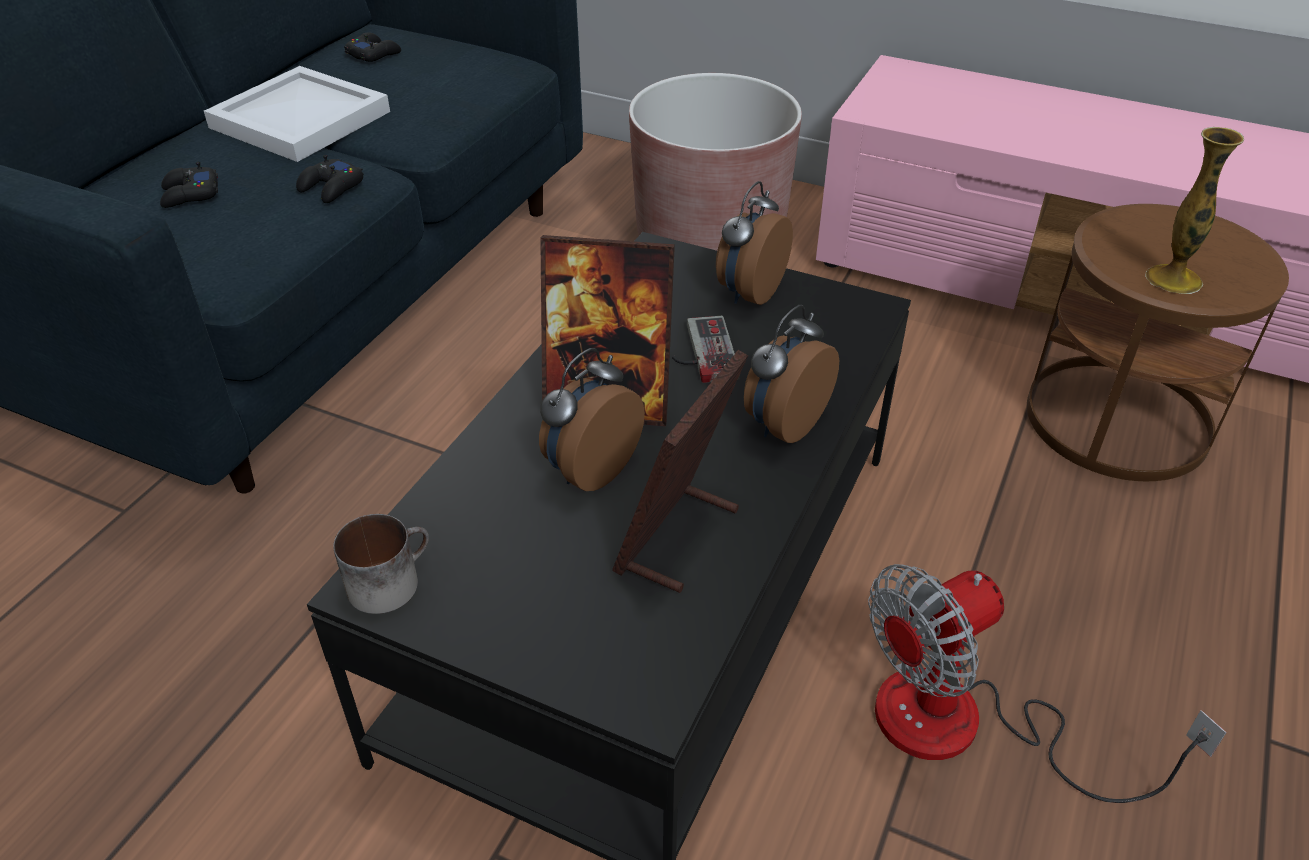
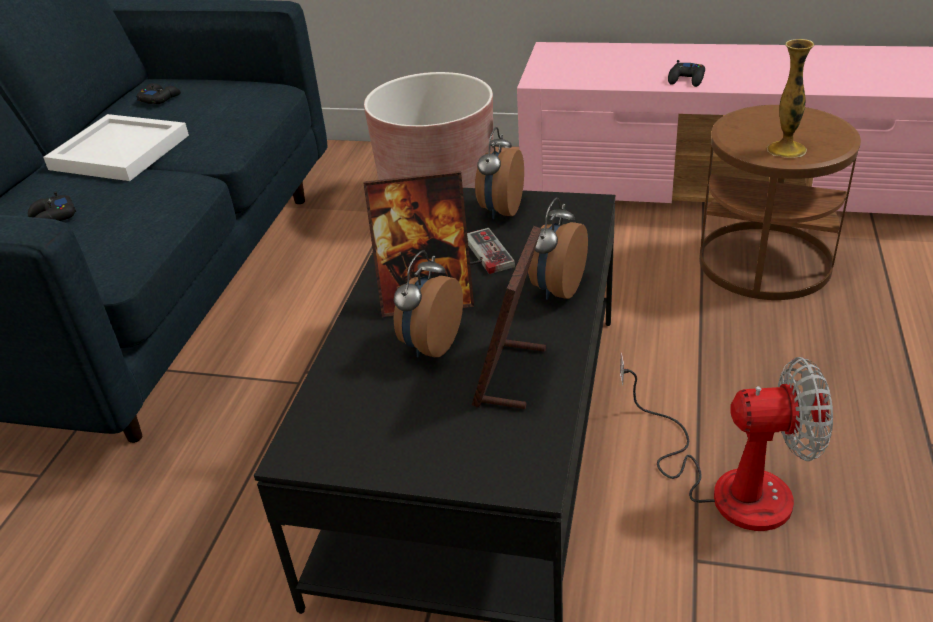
camera: 10 degrees left, 5 degrees down
black game controller [296,155,364,203] -> black game controller moved to [668,60,705,87]
mug [333,514,429,614] -> none
fan [868,564,1227,803] -> fan turned 135 degrees counterclockwise [620,353,833,531]

